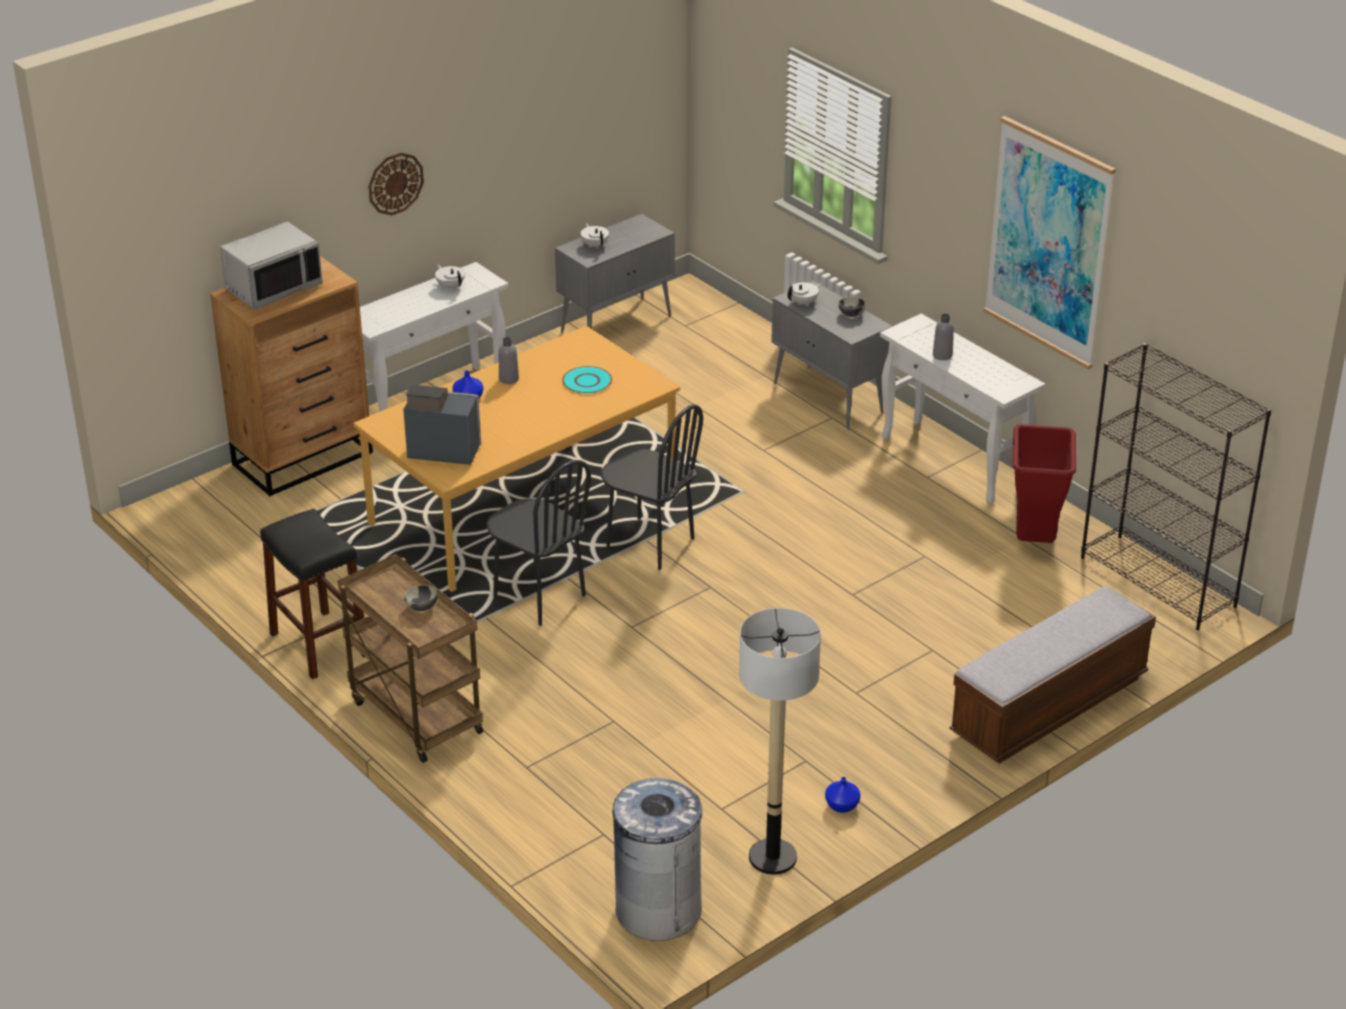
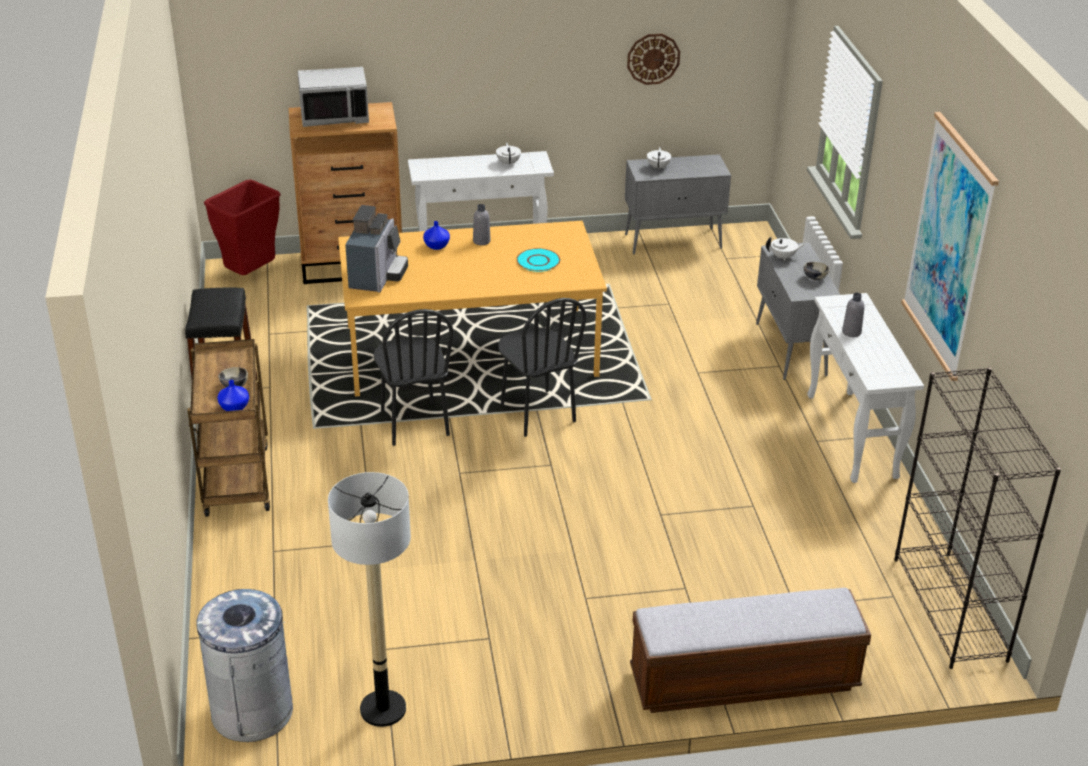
camera: 30 degrees right, 0 degrees up
wall clock [368,153,424,216] -> wall clock moved to [627,34,680,85]
coffee machine [403,385,481,465] -> coffee machine turned 60 degrees clockwise [345,205,408,292]
blue vase [825,777,861,813] -> blue vase moved to [217,380,249,411]
red trash can [1012,424,1076,543] -> red trash can moved to [204,180,281,275]

